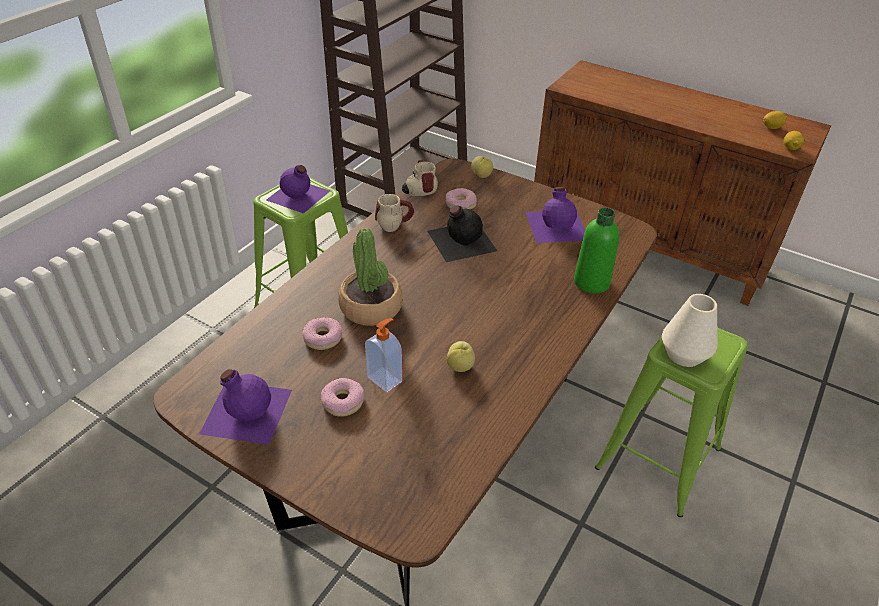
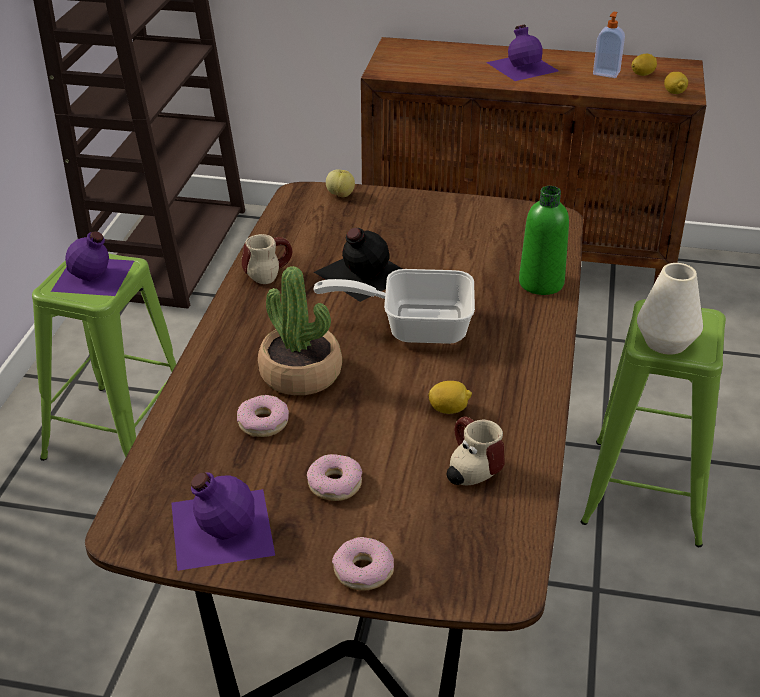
camera: 20 degrees left, 5 degrees down
soap dispenser [365,318,402,392] -> soap dispenser moved to [593,12,625,78]
mug [402,159,438,196] -> mug moved to [447,416,505,485]
donut [446,188,477,209] -> donut moved to [332,537,394,591]
apple [446,341,475,372] -> lemon [428,381,472,414]
purple bottle [526,187,585,243] -> purple bottle moved to [486,25,559,81]
none -> frying pan [313,269,475,344]

